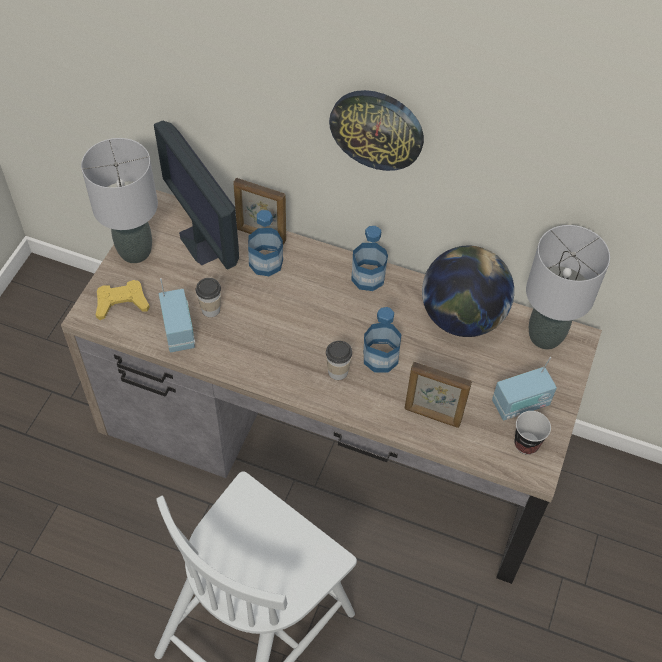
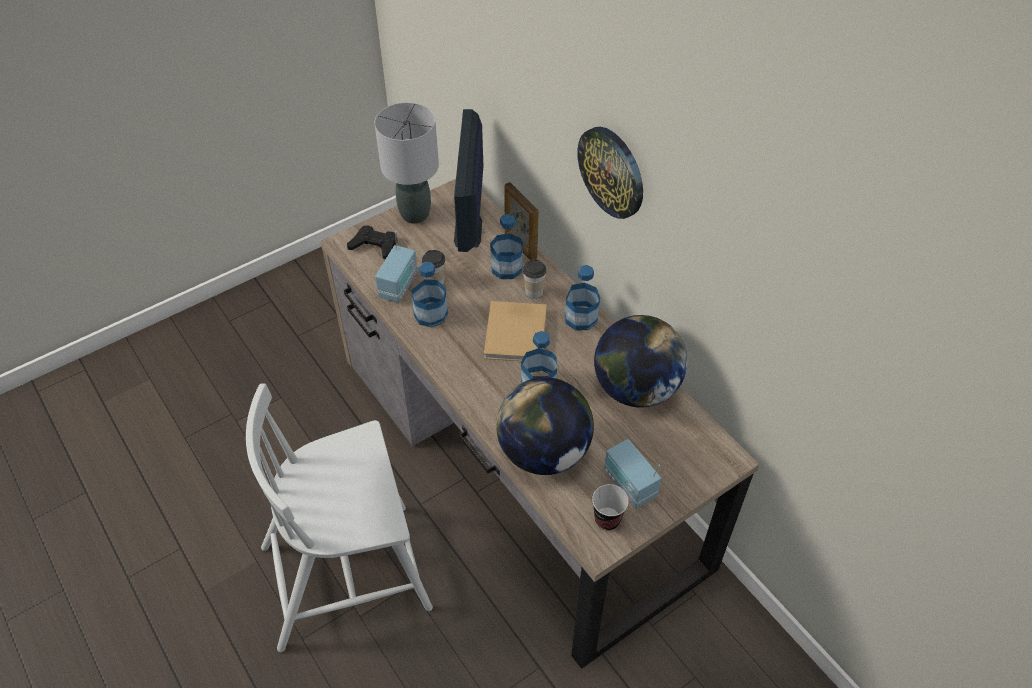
camera: 35 degrees right, 5 degrees down
yellow game controller [96,280,150,320] -> black game controller [347,225,397,259]
cup [326,341,352,380] -> cup moved to [523,259,546,298]
picture frame [405,362,472,428] -> globe [496,377,594,475]
radio [492,357,557,421] -> radio turned 45 degrees clockwise [604,439,661,509]
grey table lamp [526,225,610,349] -> none
none -> bottle [411,262,448,328]
none -> beige book [484,301,546,361]

